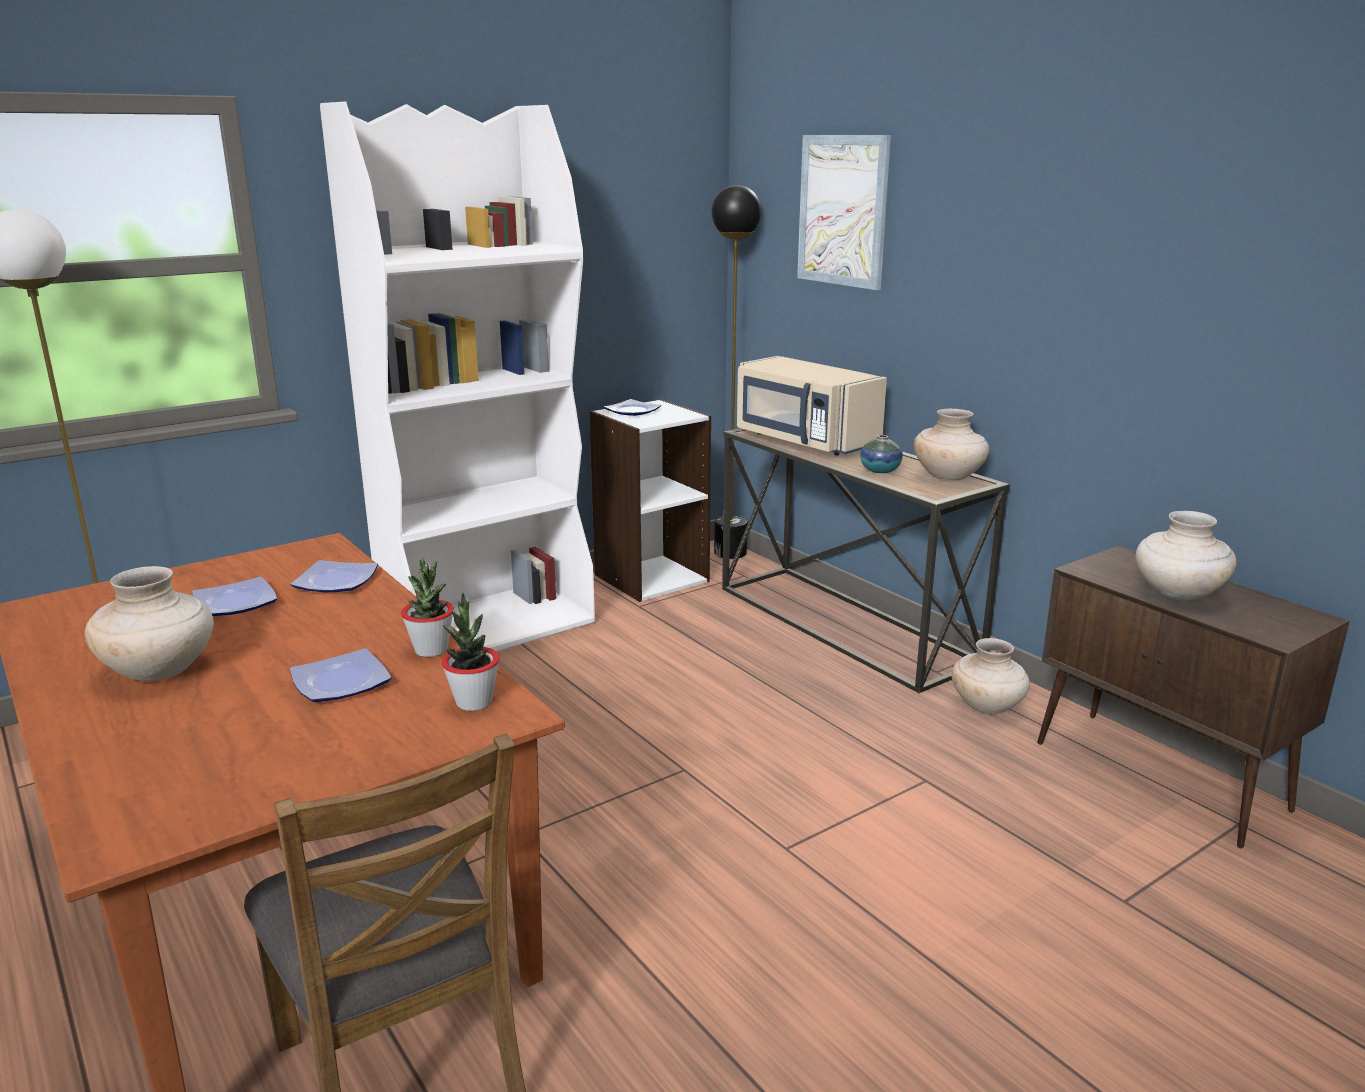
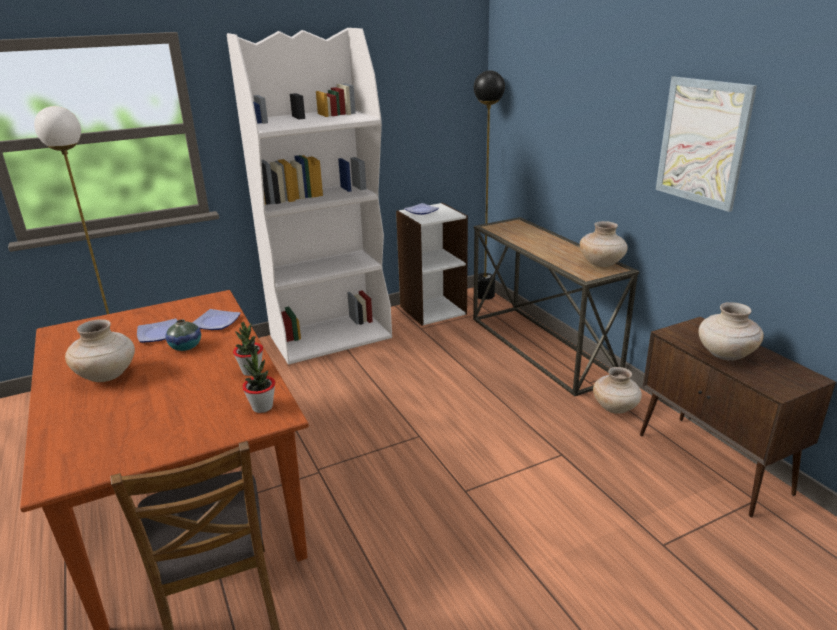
camera: 10 degrees right, 5 degrees up
plate [290,648,391,702] -> none
beige microwave [737,356,887,456] -> none
picture [797,135,891,290] -> picture moved to [656,77,757,212]
vase [860,435,903,473] -> vase moved to [166,319,201,351]

